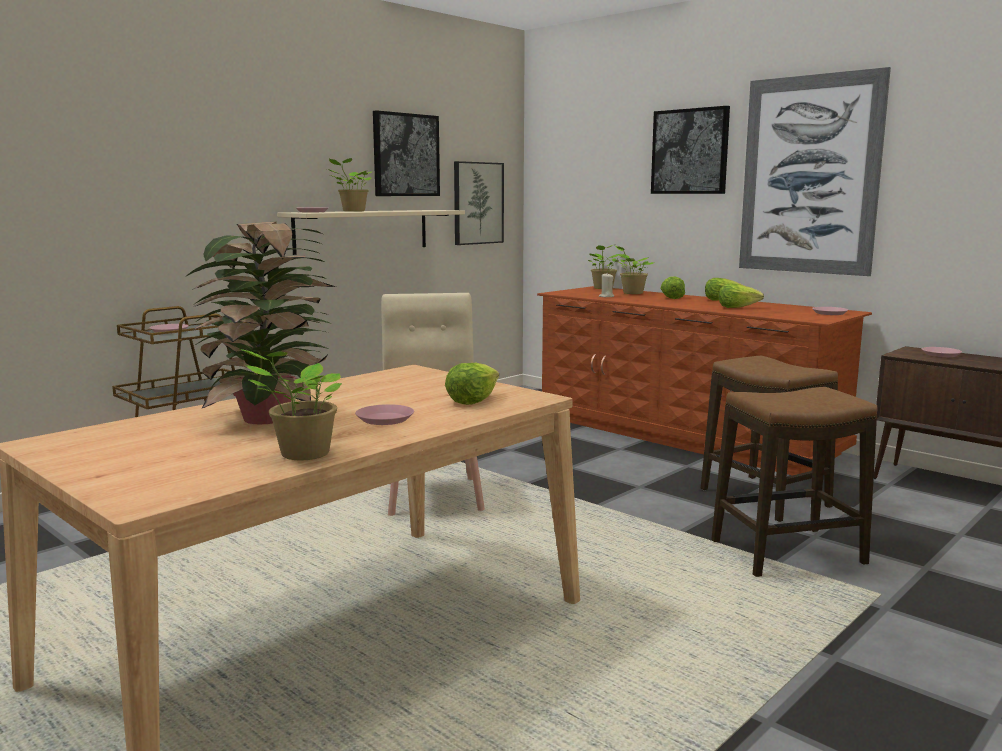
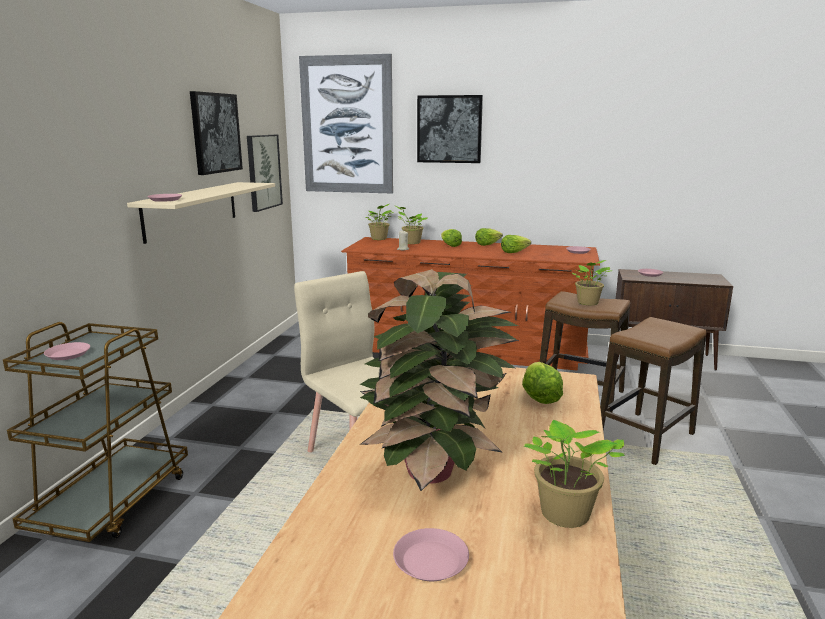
camera: 30 degrees left, 5 degrees up
potted plant [327,158,372,212] -> potted plant moved to [572,260,613,305]
pink plate [355,404,414,425] -> pink plate moved to [393,528,469,581]
picture [739,67,891,276] -> picture moved to [299,54,393,194]

